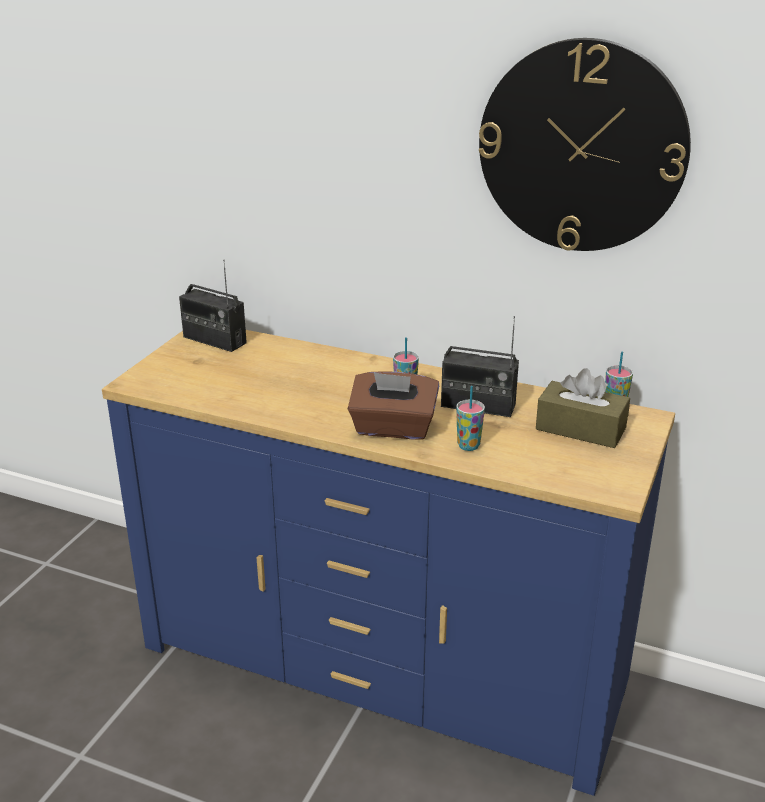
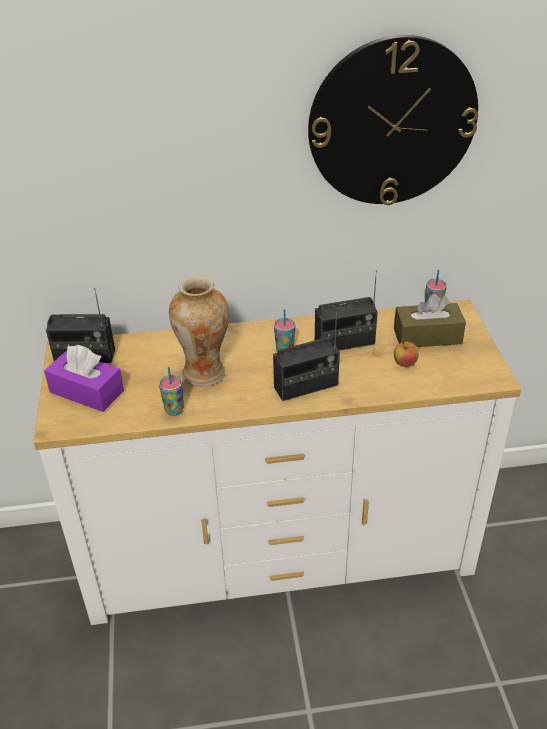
camera: 30 degrees left, 10 degrees up
blue dresser [102,330,675,796] -> white dresser [34,300,521,625]
brown tissue box [348,371,439,439] -> radio [273,310,340,401]
cup [456,386,485,451] -> cup moved to [159,367,184,416]
none -> purple tissue box [44,345,124,412]
none -> vase [169,275,229,387]
none -> apple [394,341,419,367]

